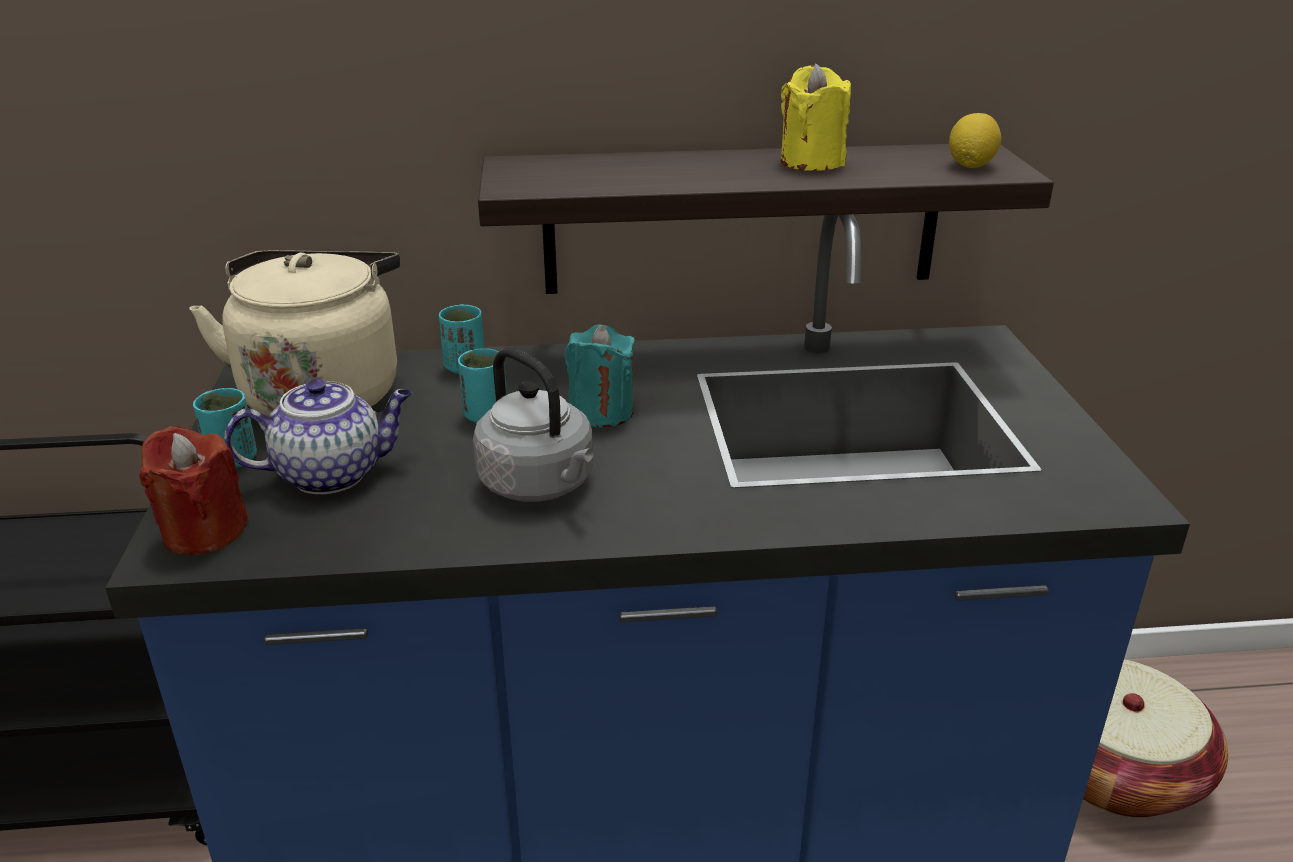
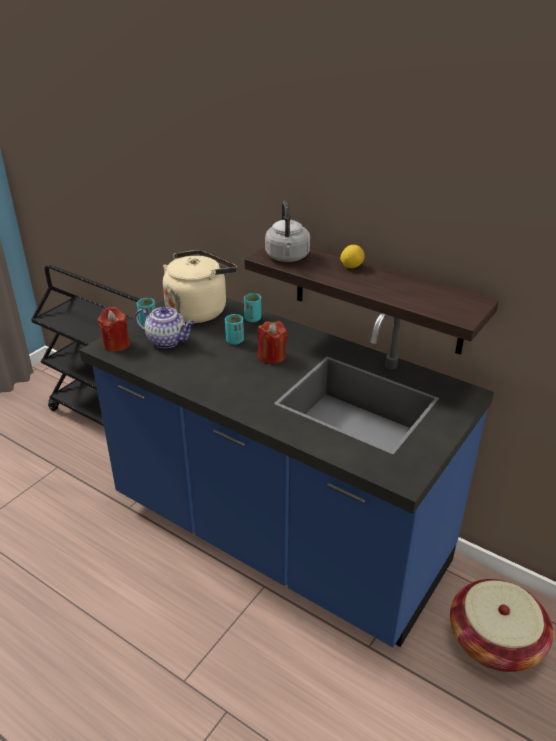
camera: 40 degrees right, 5 degrees up
grey kettle [473,348,594,502] -> grey kettle moved to [265,201,310,262]
turquoise candle [565,324,635,428] -> red candle [257,321,288,364]
yellow candle [781,64,851,171] -> none
lemon [949,113,1001,168] -> lemon moved to [340,245,365,268]

